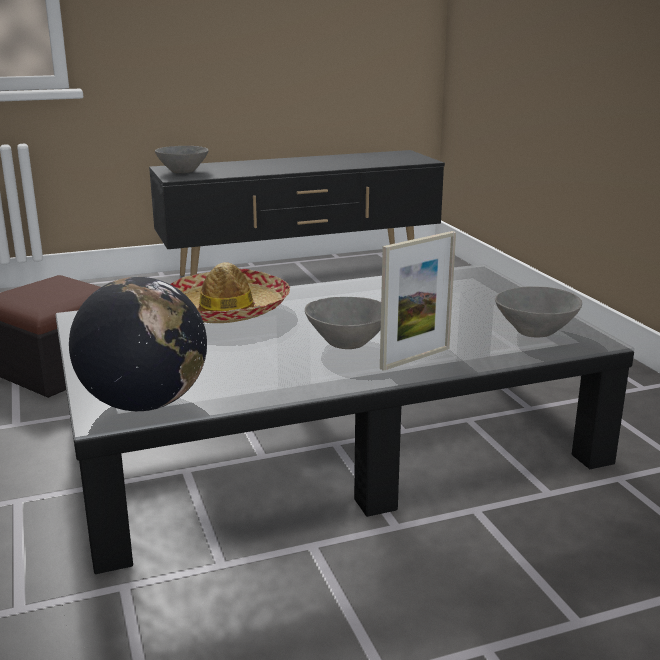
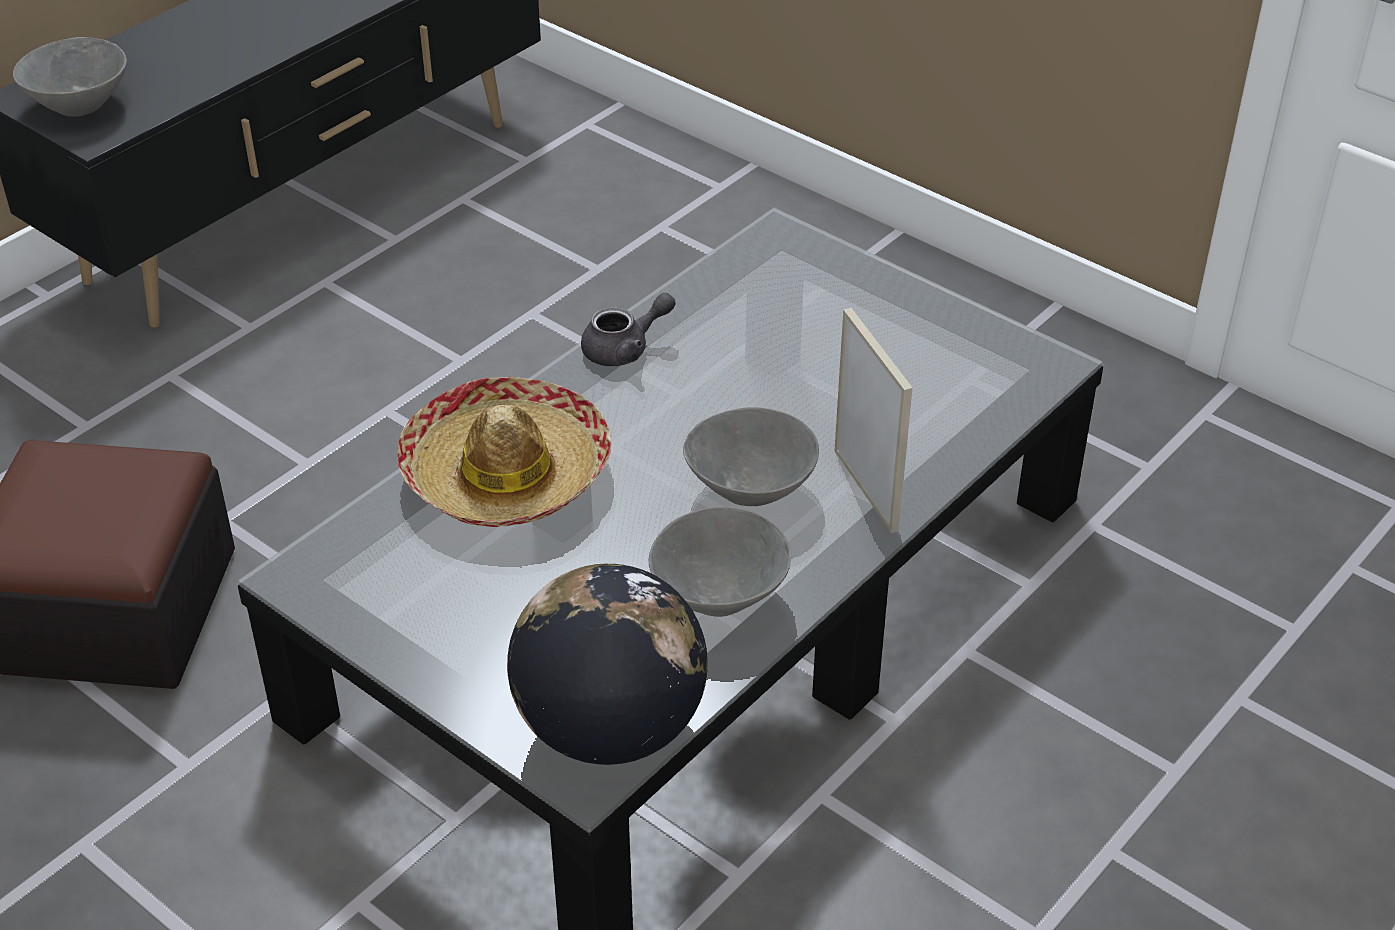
camera: 30 degrees left, 20 degrees up
picture frame [380,231,456,371] -> picture frame turned 45 degrees counterclockwise [834,308,913,533]
grey bowl [495,287,582,338] -> grey bowl moved to [649,507,791,617]
none -> grey teapot [581,293,675,366]

